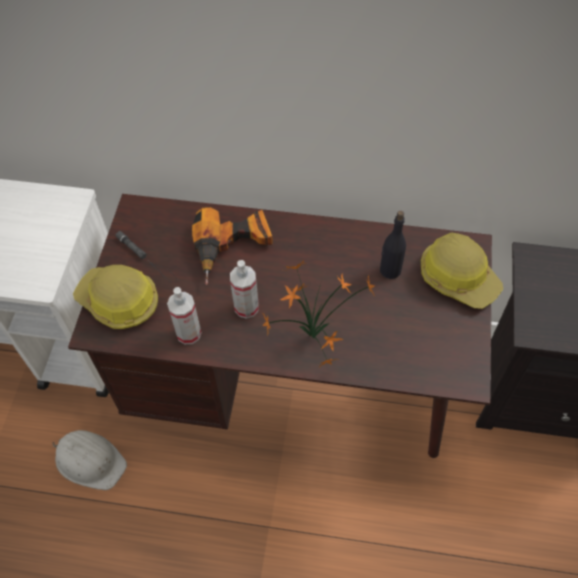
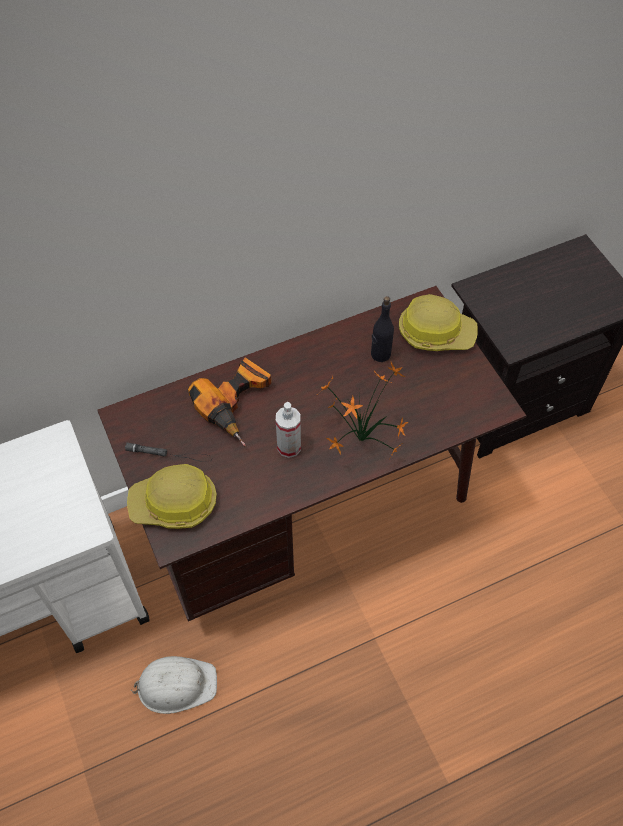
camera: 35 degrees left, 0 degrees up
spray bottle [167,287,202,344] -> none

